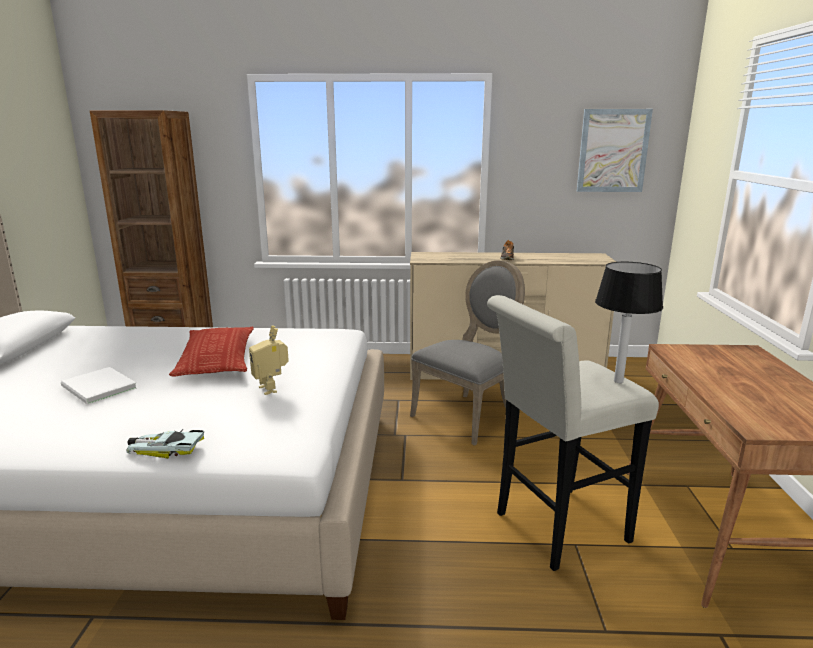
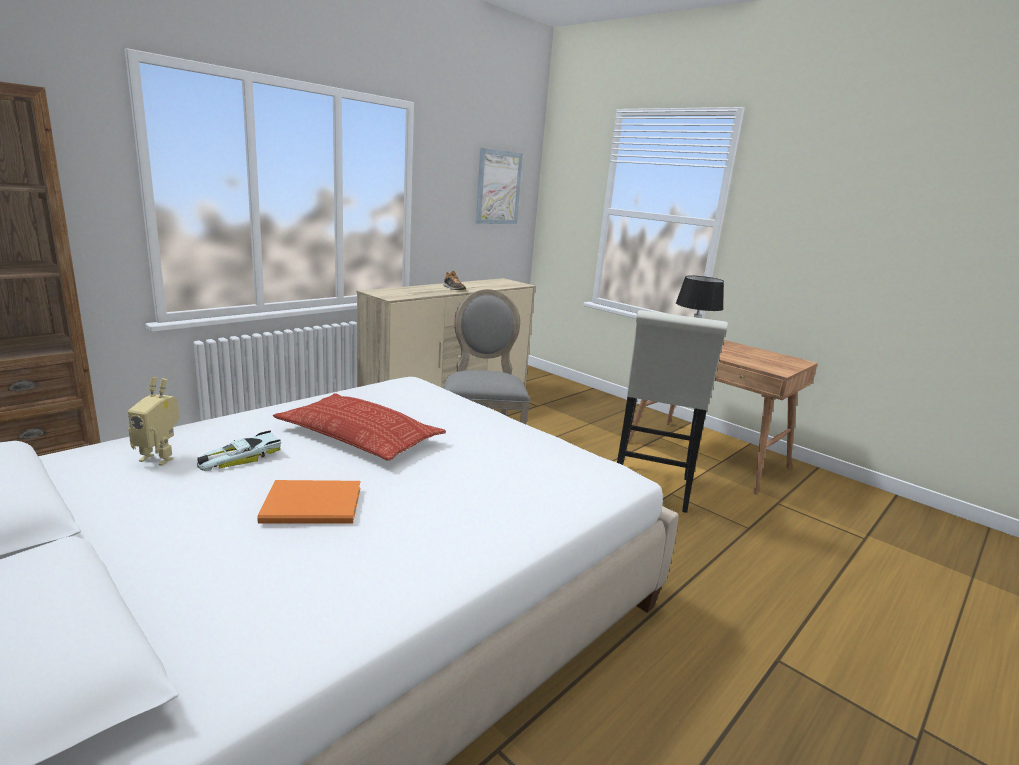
camera: 50 degrees left, 0 degrees up
white book [61,367,137,405] -> orange book [257,480,361,524]
toy car [127,429,204,459] -> toy car moved to [197,431,281,471]
toy robot [249,326,289,395] -> toy robot moved to [128,377,179,466]

